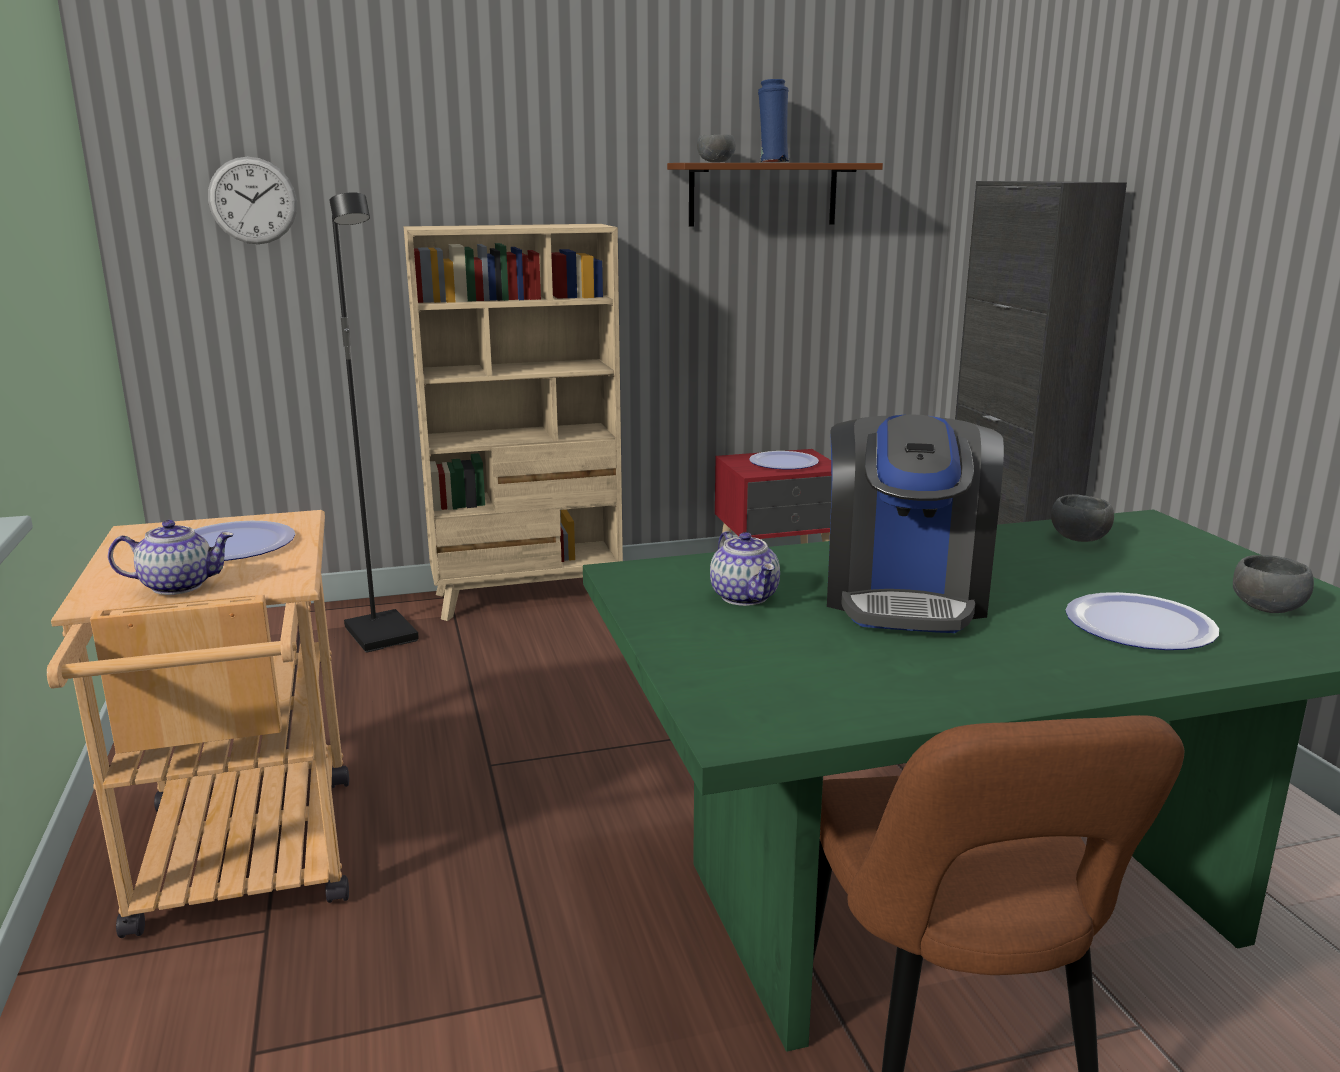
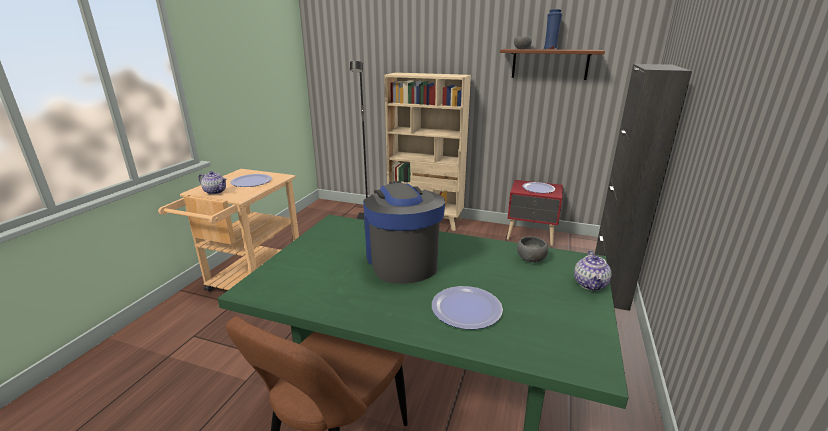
camera: 35 degrees right, 5 degrees up
wall clock [208,157,297,244] -> none
teapot [710,531,780,606] -> teapot moved to [574,250,611,291]
coffee machine [827,414,1004,633] -> coffee machine turned 120 degrees clockwise [363,181,445,284]
grey bowl [1233,555,1314,613] -> none

